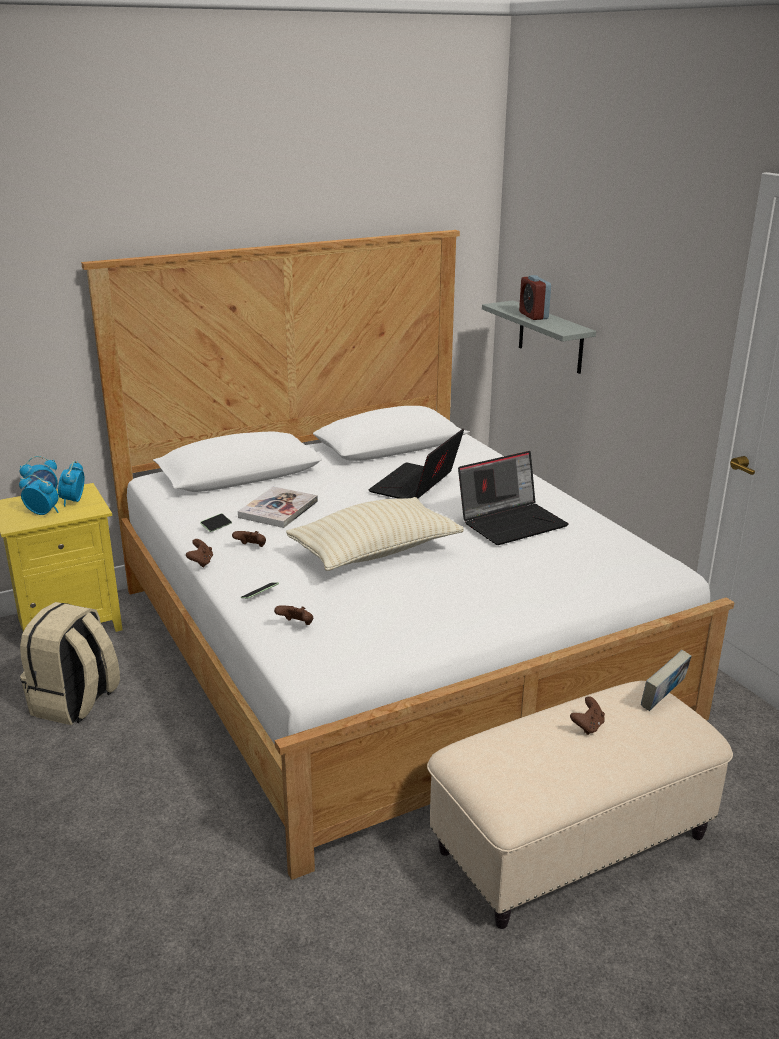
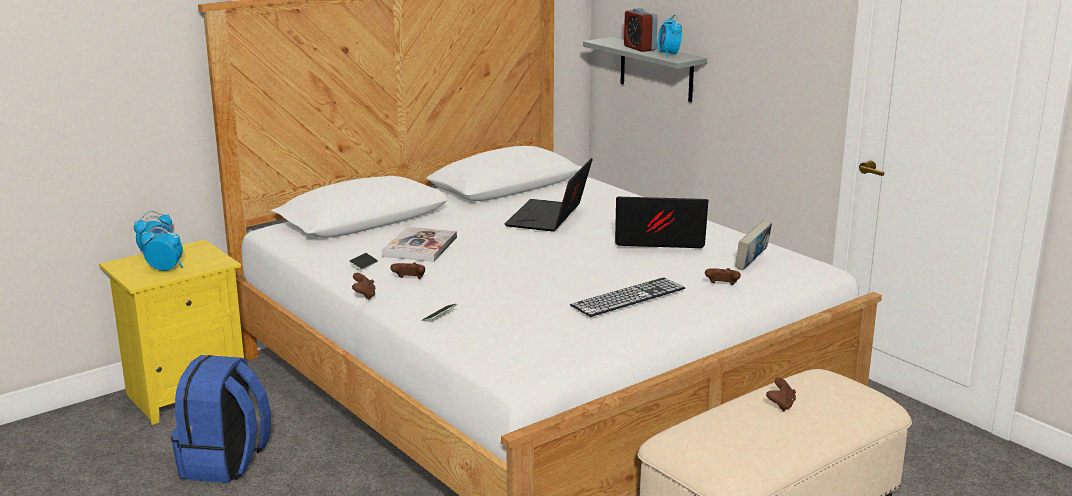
camera: 10 degrees left, 5 degrees down
beige backpack [20,602,120,725] -> blue backpack [171,355,271,483]
alarm clock [58,461,84,506] -> alarm clock moved to [657,14,682,57]
brown game controller [274,605,313,625] -> brown game controller moved to [705,268,741,285]
beige pillow [286,497,463,571] -> none
laptop [458,451,568,545] -> laptop turned 135 degrees counterclockwise [615,197,708,248]
book [641,650,692,711] -> book moved to [735,220,772,270]
none -> keyboard [570,277,685,317]

